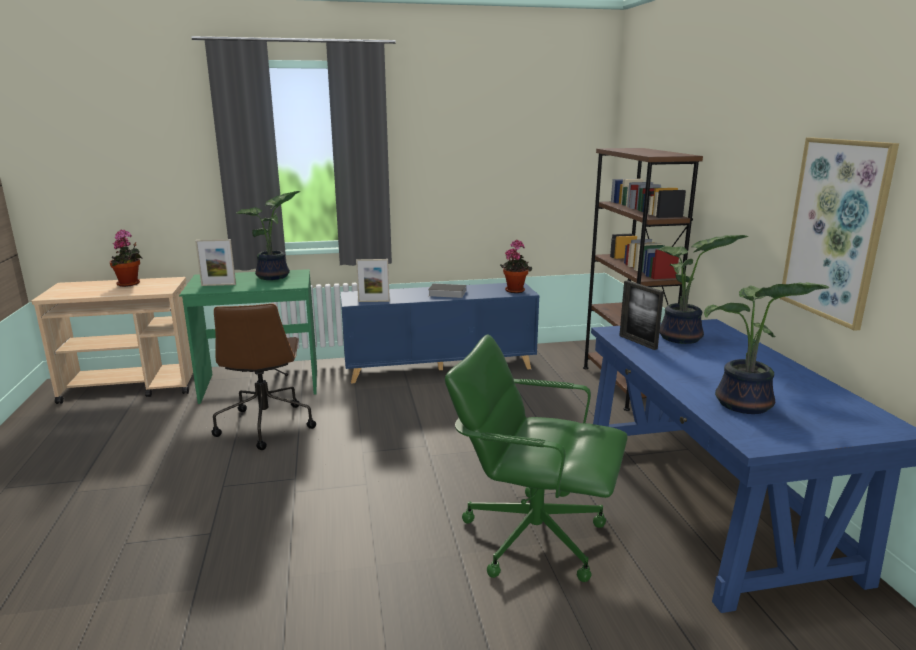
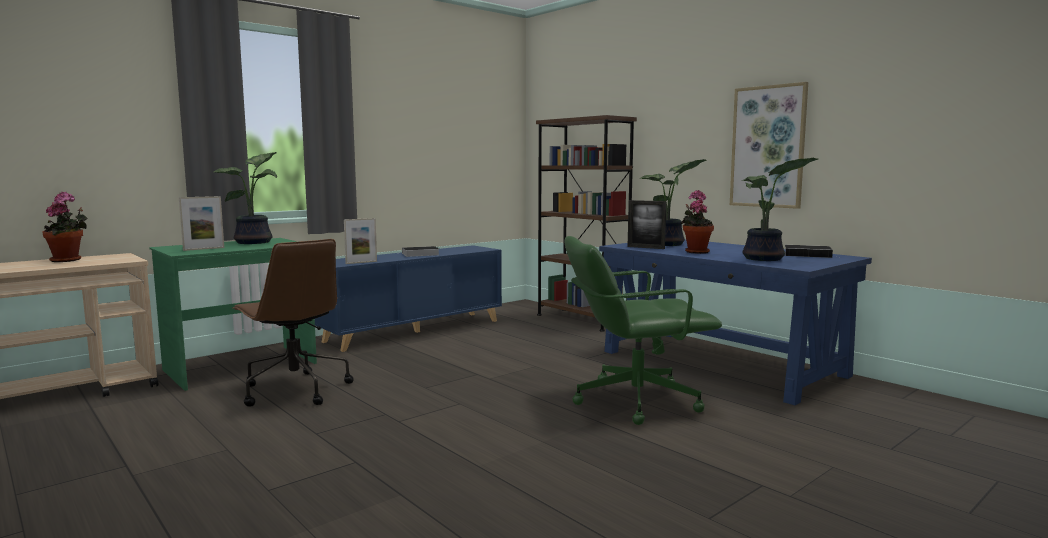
camera: 30 degrees left, 10 degrees down
potted plant [500,239,532,293] -> potted plant moved to [681,190,714,254]
none -> book [785,245,833,258]

